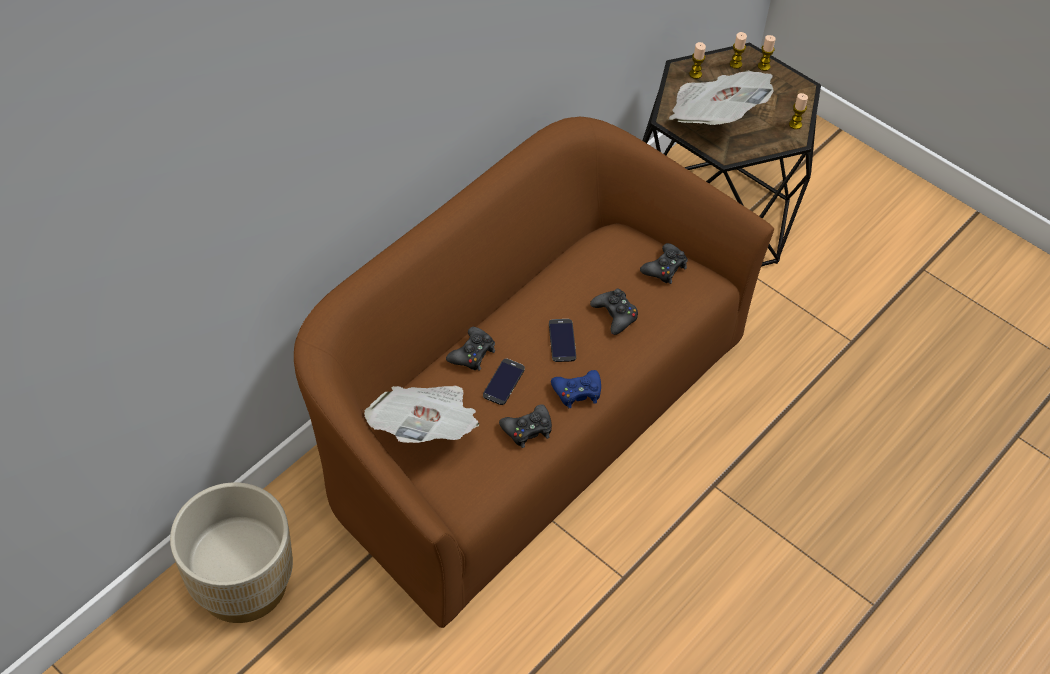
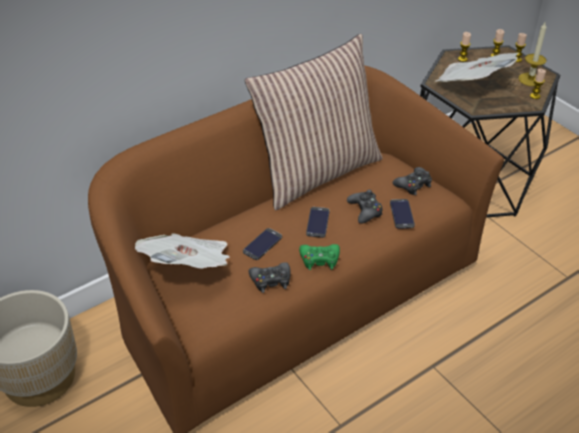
camera: 15 degrees right, 10 degrees down
black game controller [446,327,495,371] -> none
blue game controller [551,370,601,408] -> green game controller [299,244,340,270]
none -> pillow [245,34,383,210]
none -> phone [390,199,415,229]
none -> candle [519,22,546,87]

